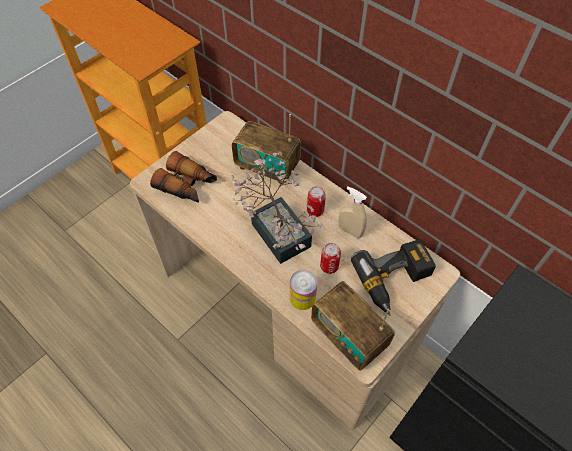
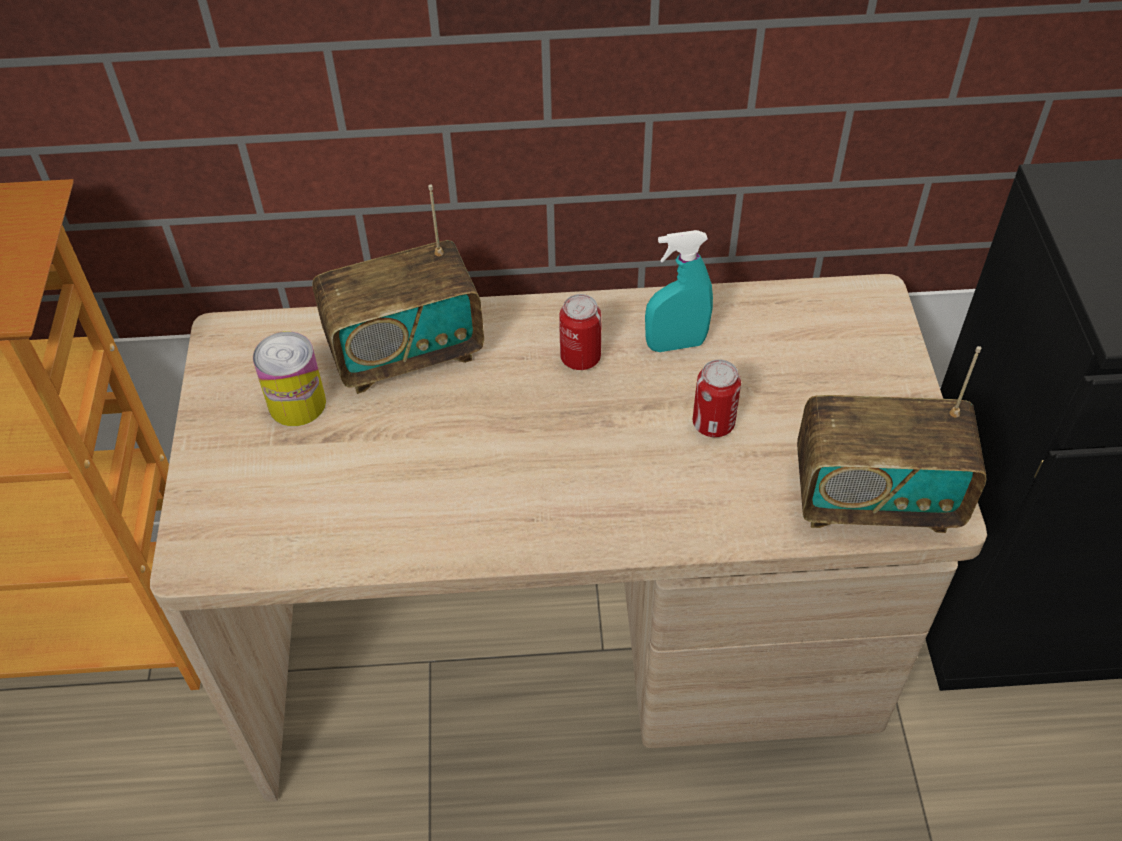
camera: 45 degrees left, 5 degrees down
binoculars [150,151,217,203] -> none
potted plant [230,152,325,264] -> none
can [290,270,317,310] -> can moved to [253,331,326,426]
beige spray bottle [339,186,367,238] -> turquoise spray bottle [645,230,713,352]
power drill [351,239,436,316] -> none

